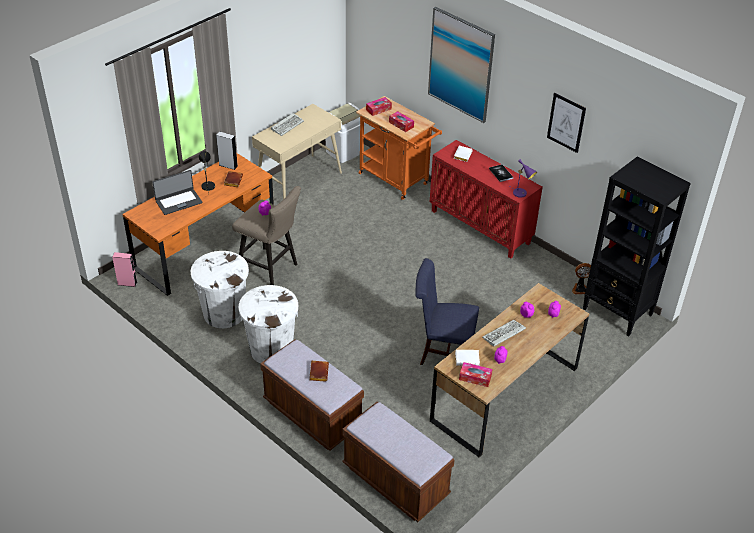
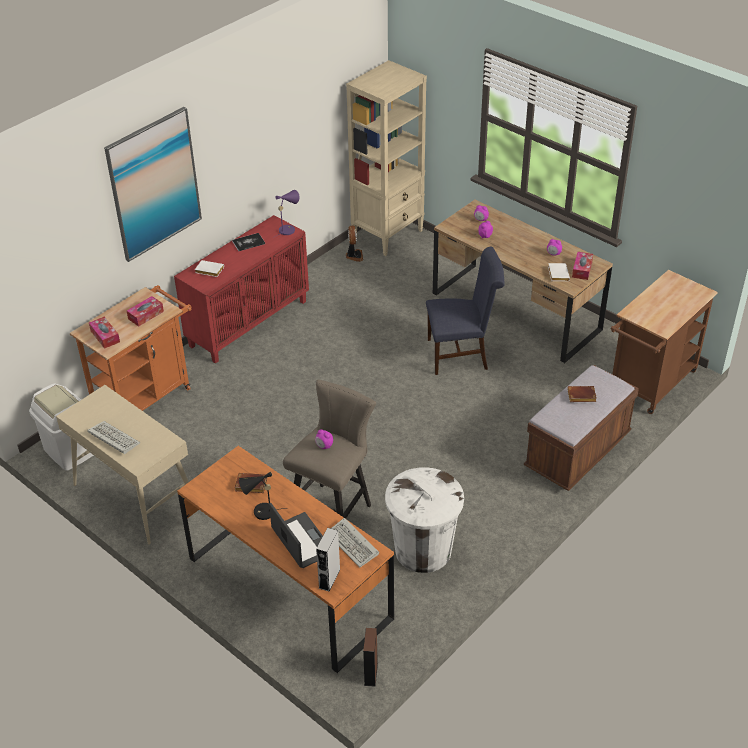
camera: 90 degrees left, 0 degrees up
pink speaker [112,252,137,287] -> brown speaker [363,628,378,687]
grey speaker [216,131,238,170] -> grey speaker moved to [316,528,341,592]
white trash can [238,285,298,363] -> none
brown bench [342,402,455,522] -> brown cart [611,270,718,414]
blue chair [415,258,479,365] -> blue chair turned 105 degrees counterclockwise [426,247,505,375]
keyboard [482,320,526,347] -> keyboard moved to [331,518,379,567]
picture [547,93,586,153] -> none
black bookcase [583,157,691,337] -> beige bookcase [346,60,427,256]

